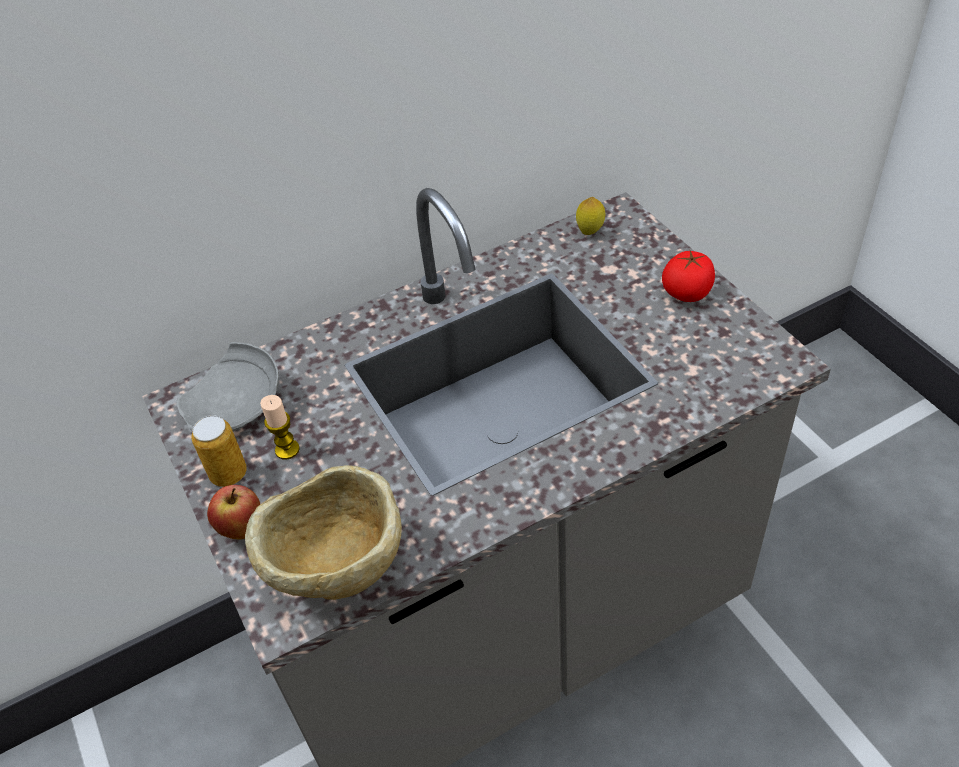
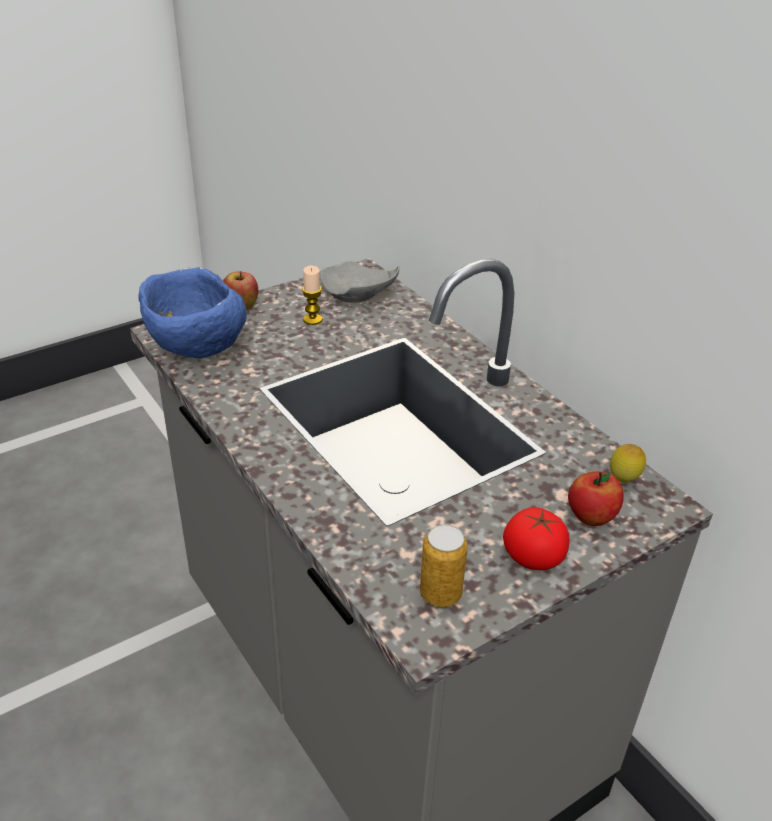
camera: 80 degrees right, 10 degrees down
can [191,415,247,487] -> can moved to [420,524,468,607]
beige bowl [245,465,402,600] -> blue bowl [138,267,246,358]
none -> apple [568,472,624,526]

